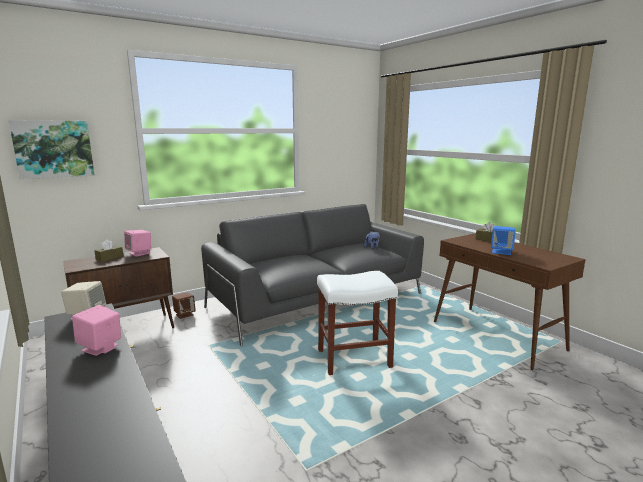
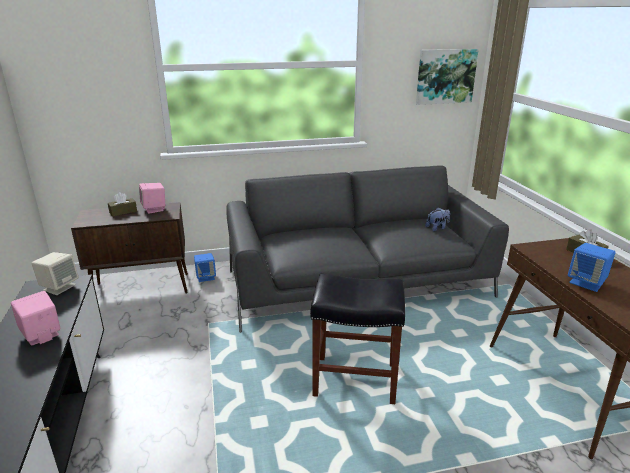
camera: 20 degrees right, 10 degrees up
picture [9,120,95,180] -> picture moved to [416,49,479,105]
brown speaker [172,292,196,319] -> blue speaker [194,253,216,282]
white stool [317,271,398,375] -> black stool [310,274,405,404]

